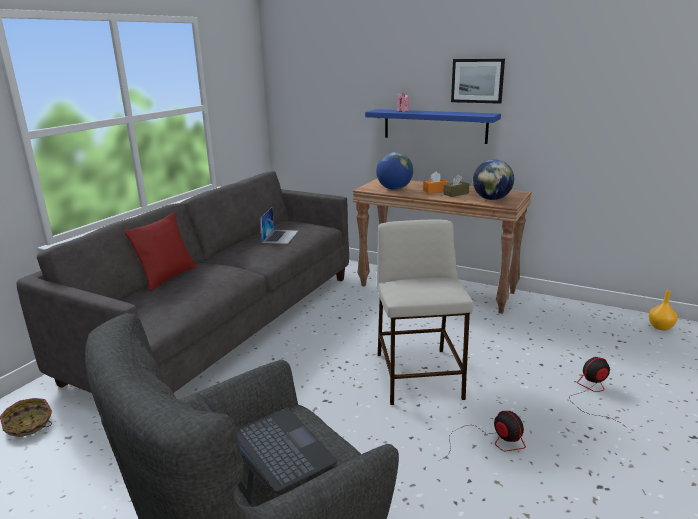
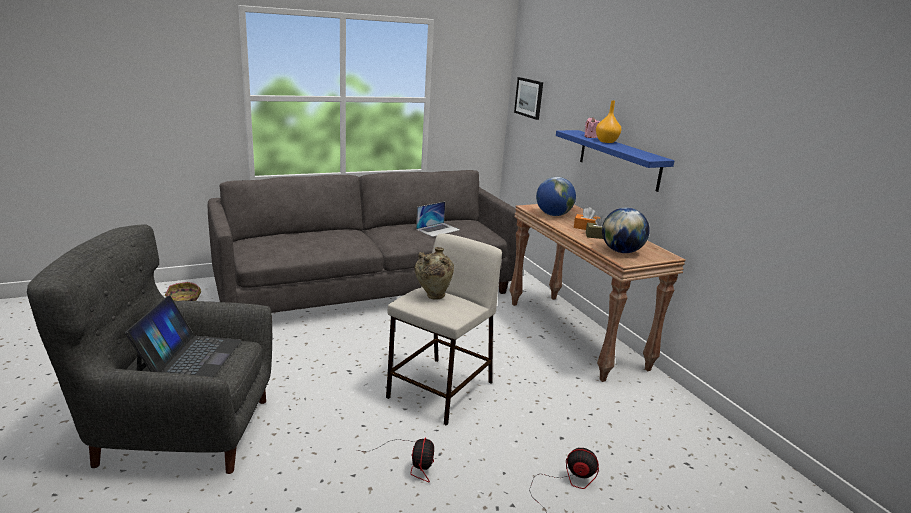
camera: 35 degrees right, 0 degrees up
red pillow [124,212,197,291] -> none
picture [451,59,505,104] -> picture moved to [514,77,543,120]
orange vase [649,290,678,330] -> orange vase moved to [596,100,621,143]
none -> beige vase [414,247,454,300]

